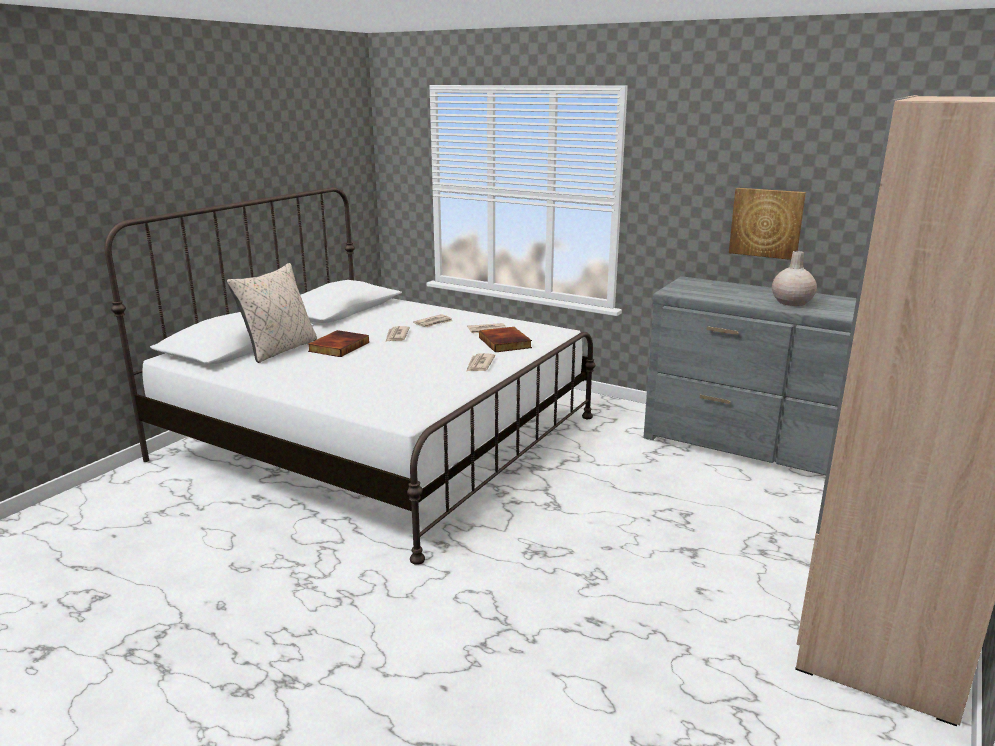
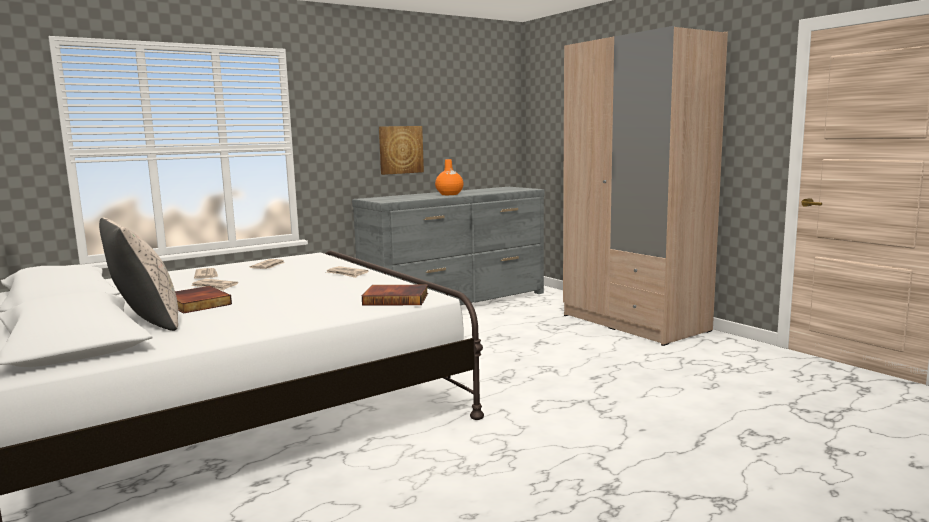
camera: 65 degrees left, 10 degrees down
book [479,327,532,353] -> book moved to [362,285,428,305]
beige vase [772,251,817,306] -> orange vase [435,159,464,195]

